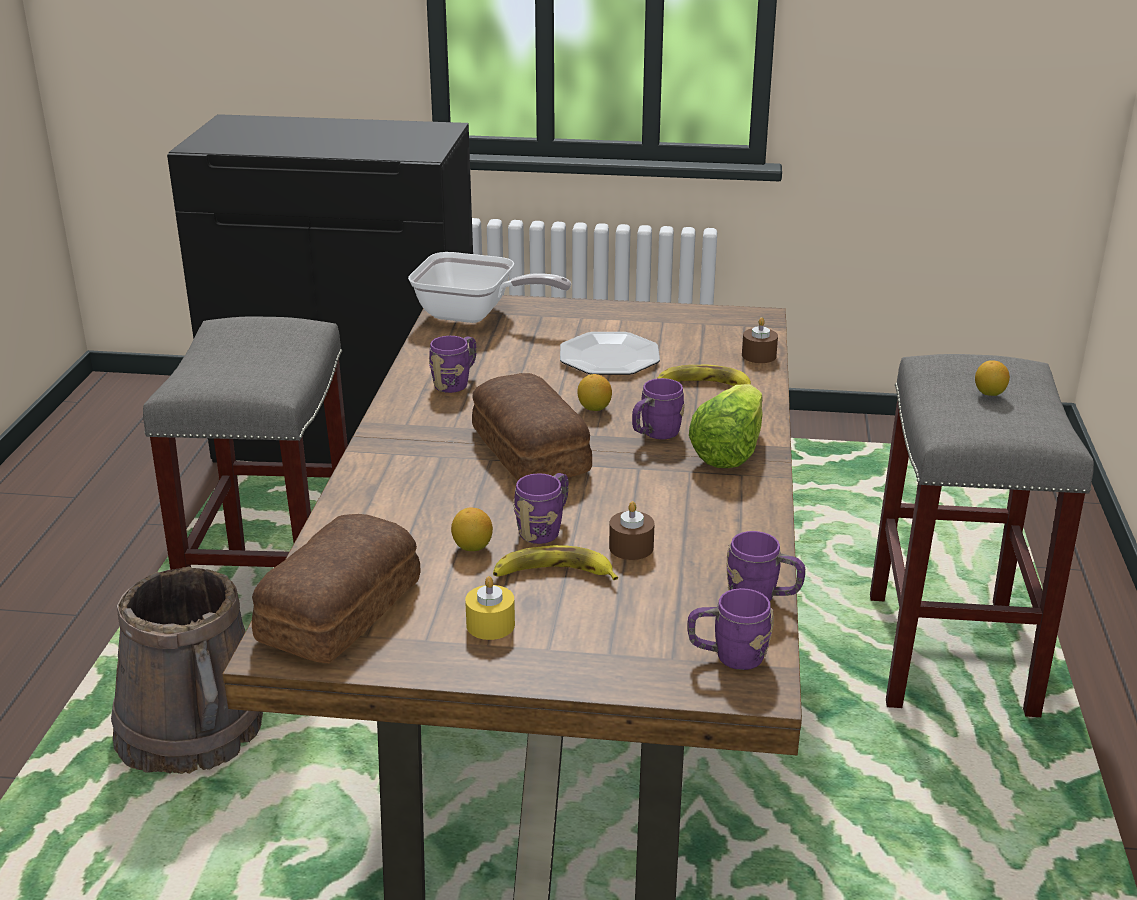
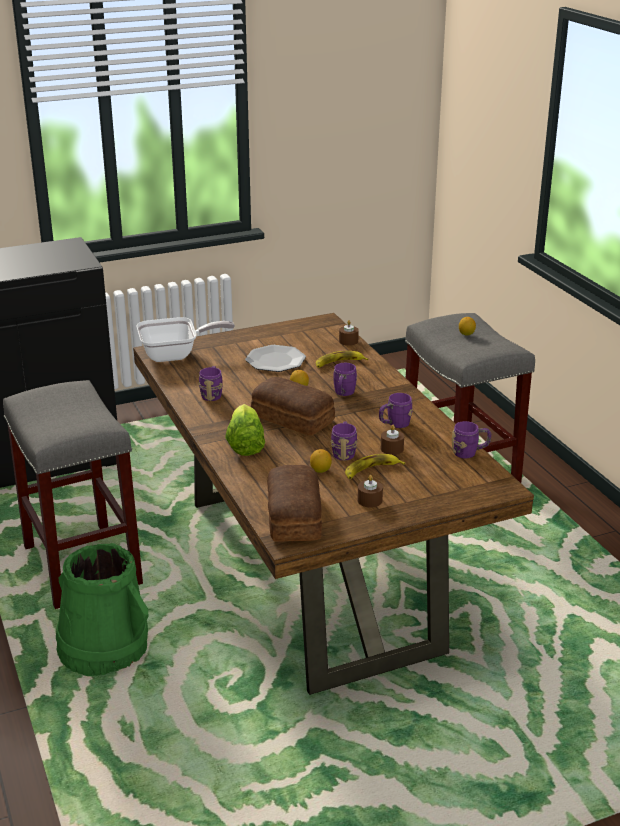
camera: 30 degrees left, 0 degrees up
brown bucket [111,566,263,774] -> green bucket [56,543,149,676]
yellow candle [465,576,515,640] -> brown candle [358,475,383,508]
purple mug [687,588,774,670] -> purple mug moved to [379,393,413,428]
lettuce [689,384,763,468] -> lettuce moved to [225,404,265,456]

